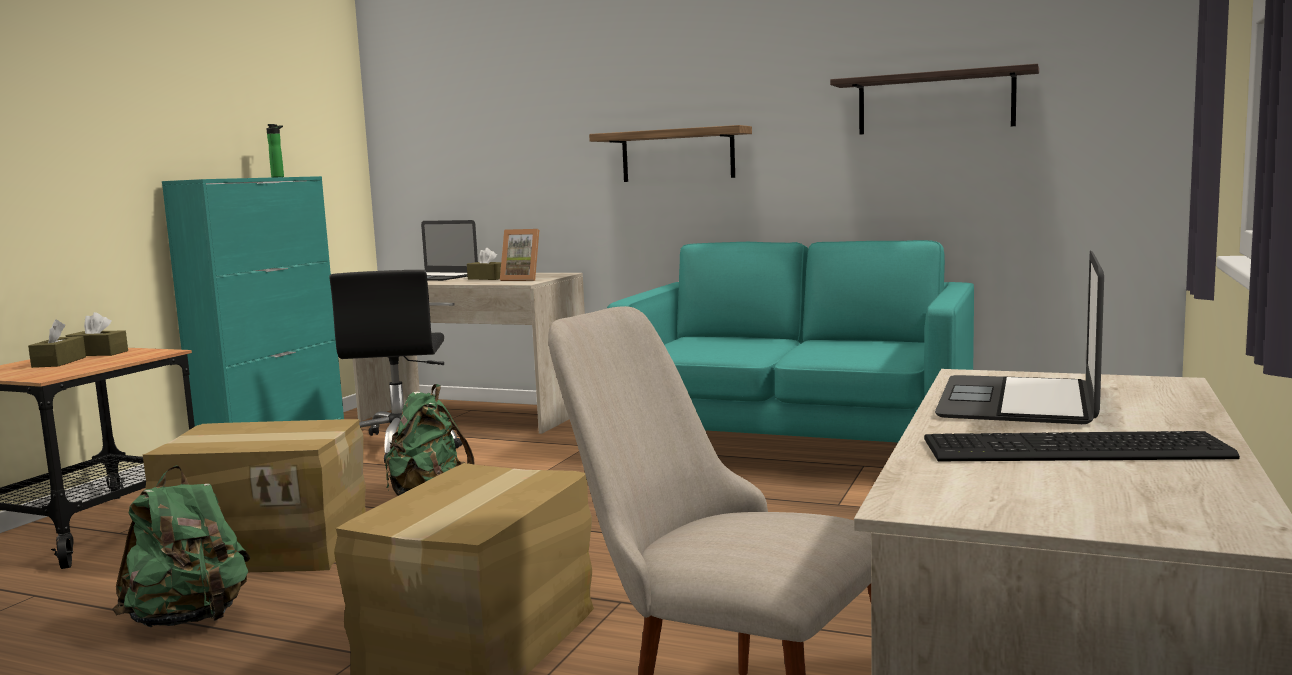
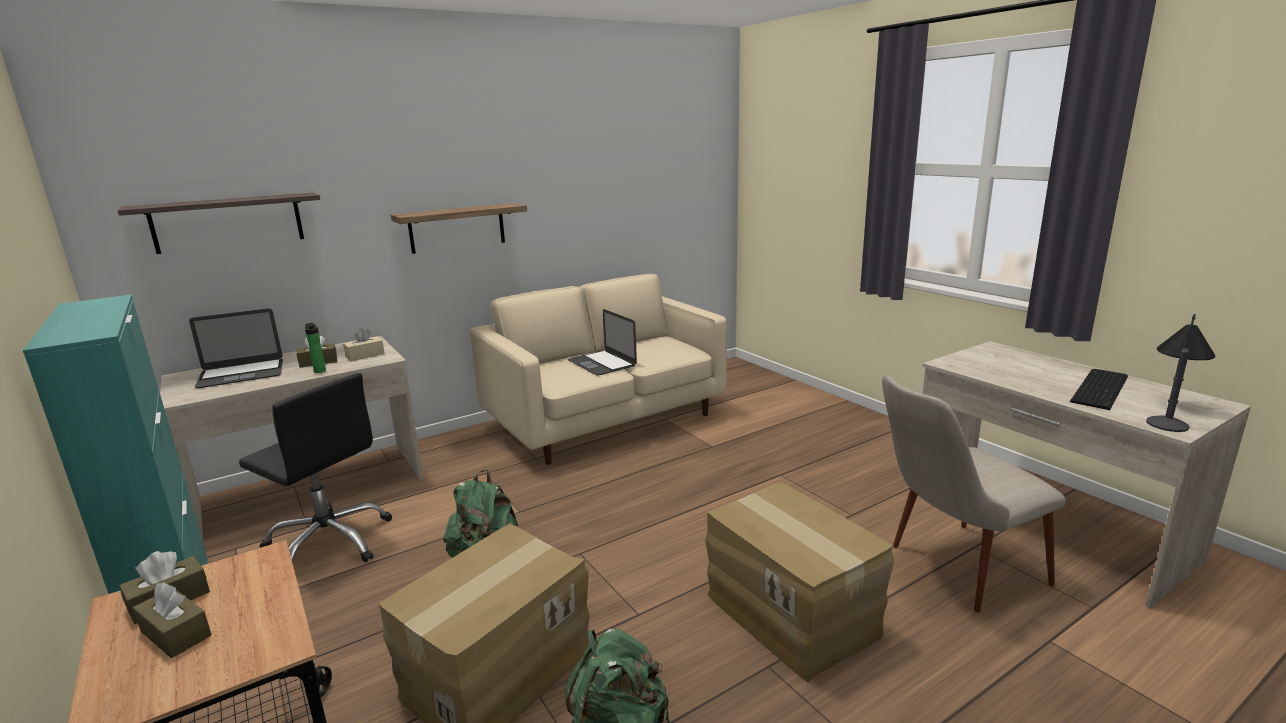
camera: 55 degrees left, 10 degrees up
bottle [267,124,284,178] -> bottle moved to [305,323,326,373]
picture frame [500,229,539,281] -> beige tissue box [343,328,385,361]
turquoise sofa [607,240,974,443] -> beige sofa [470,274,727,465]
shelf [830,64,1039,135] -> shelf moved to [118,193,320,254]
laptop [935,251,1104,424] -> laptop moved to [568,309,637,376]
none -> table lamp [1146,314,1215,432]

